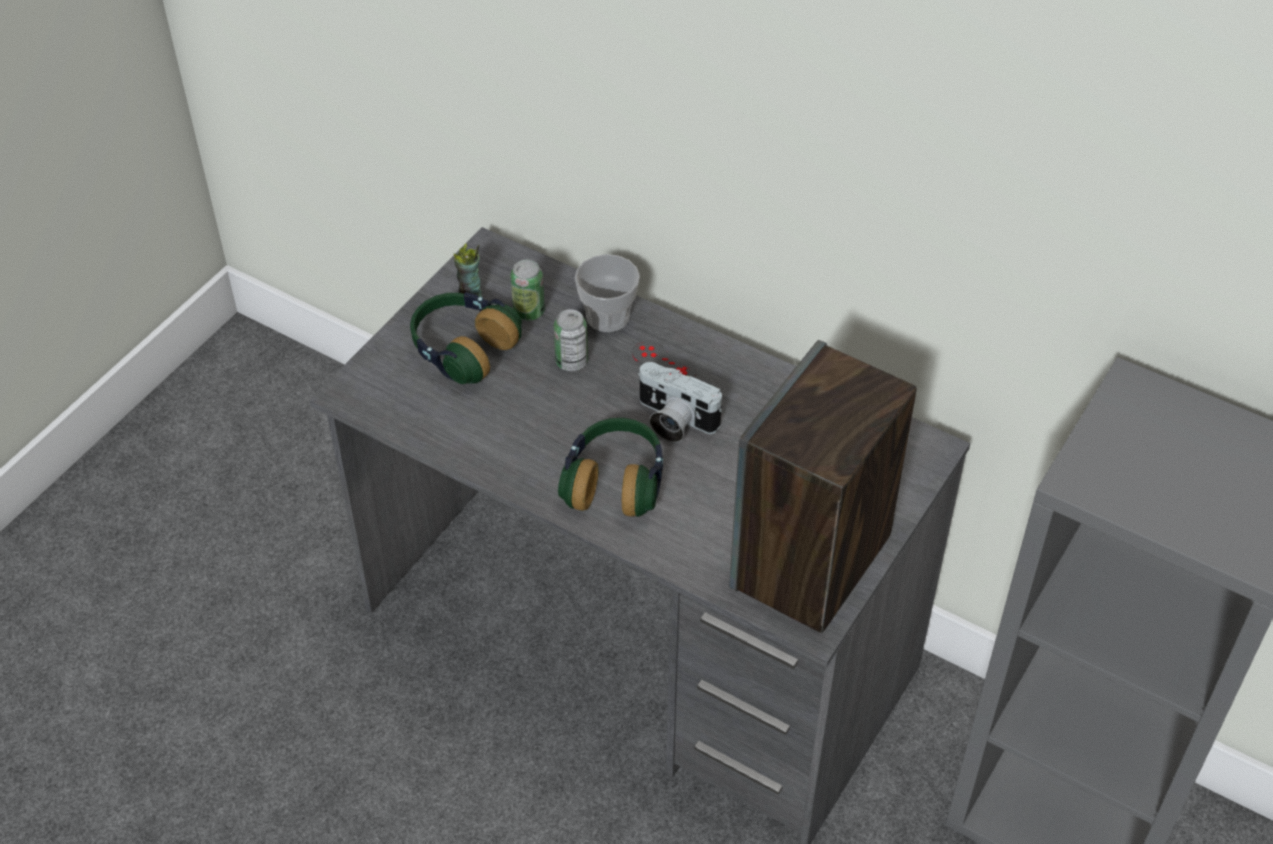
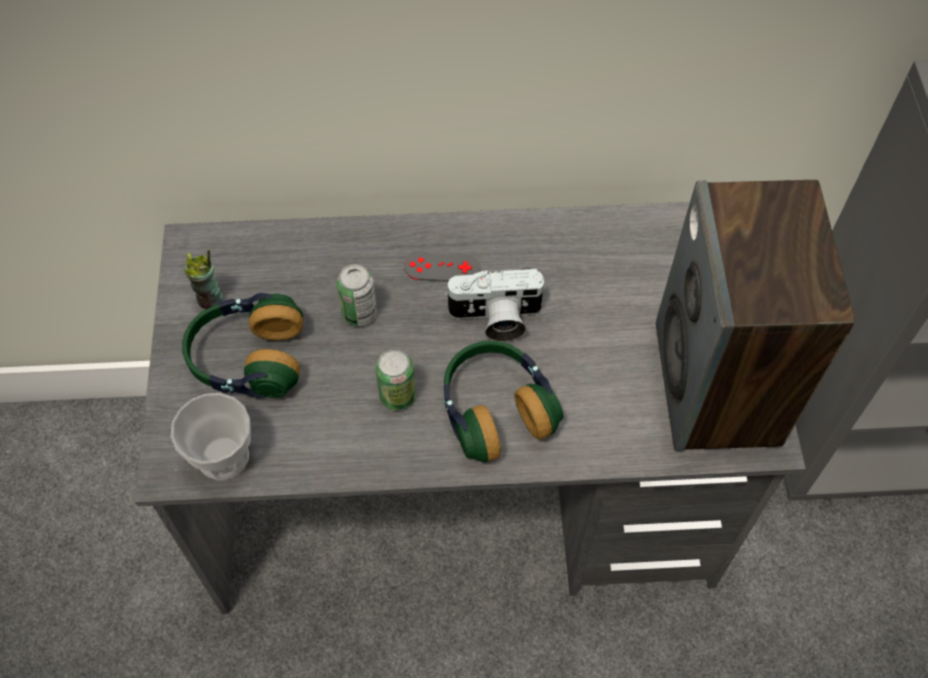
camera: 35 degrees left, 10 degrees up
can [510,260,545,321] -> can moved to [375,349,416,410]
cup [575,254,640,332] -> cup moved to [171,393,251,480]

